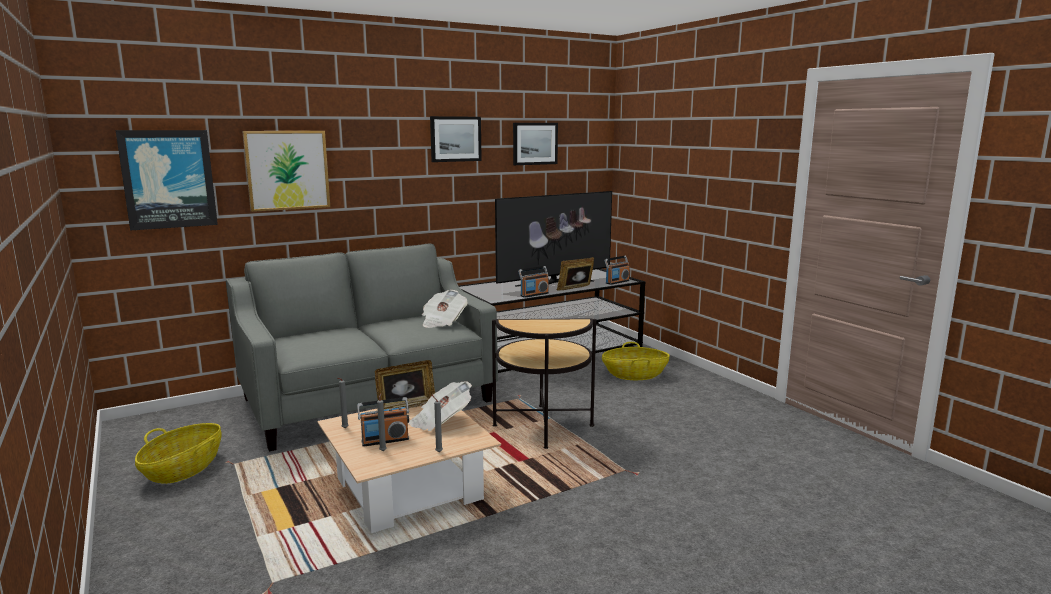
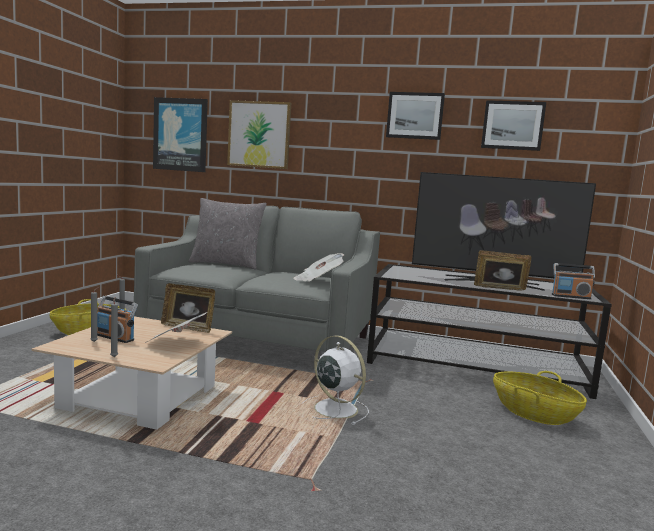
camera: 45 degrees right, 5 degrees down
side table [492,319,596,449] -> white fan [304,335,369,425]
radio [518,266,549,298] -> none
none -> grey pillow [188,198,267,269]

